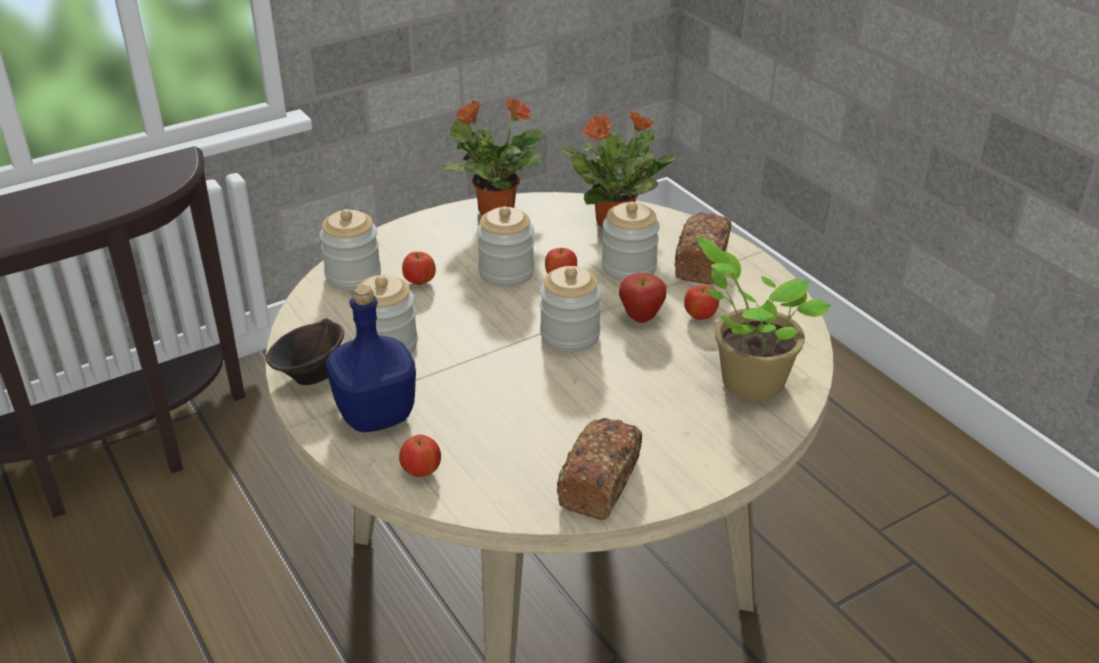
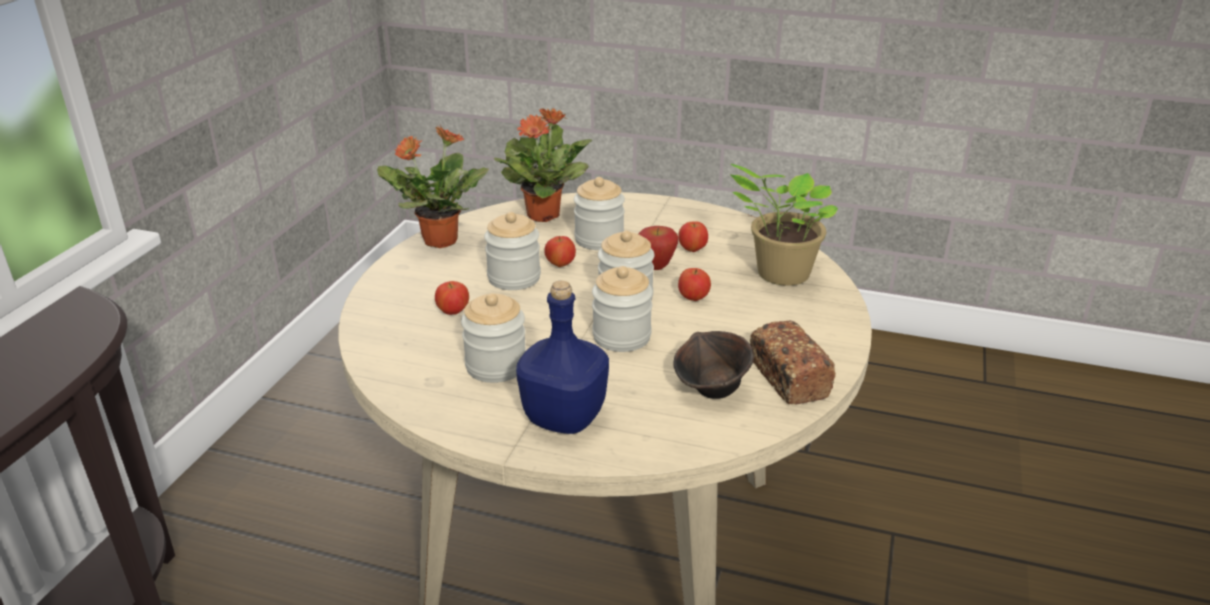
camera: 40 degrees left, 5 degrees down
brown bowl [266,318,344,385] -> brown bowl moved to [673,331,754,399]
jar [319,209,381,290] -> jar moved to [592,266,653,352]
apple [399,435,441,477] -> apple moved to [678,268,711,301]
bread [674,212,731,284] -> none

